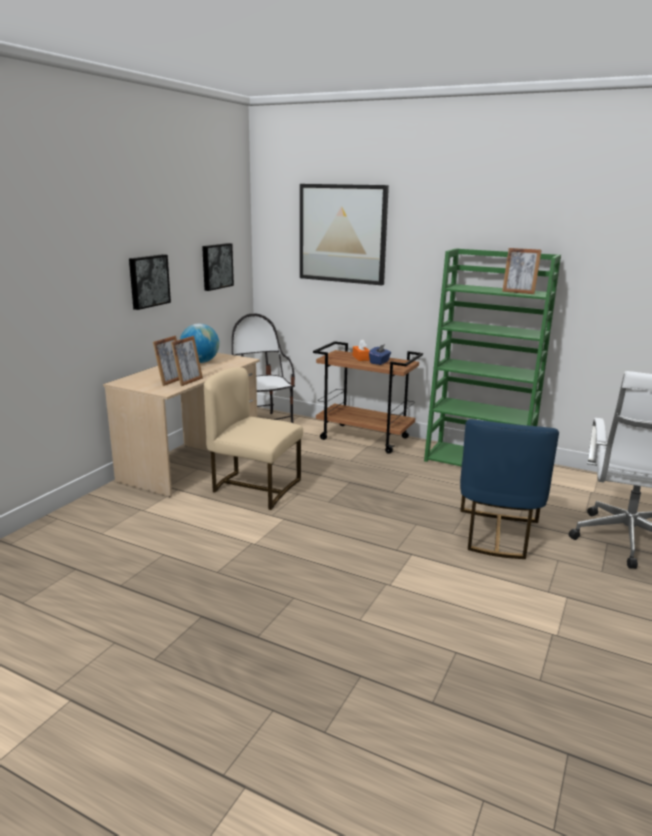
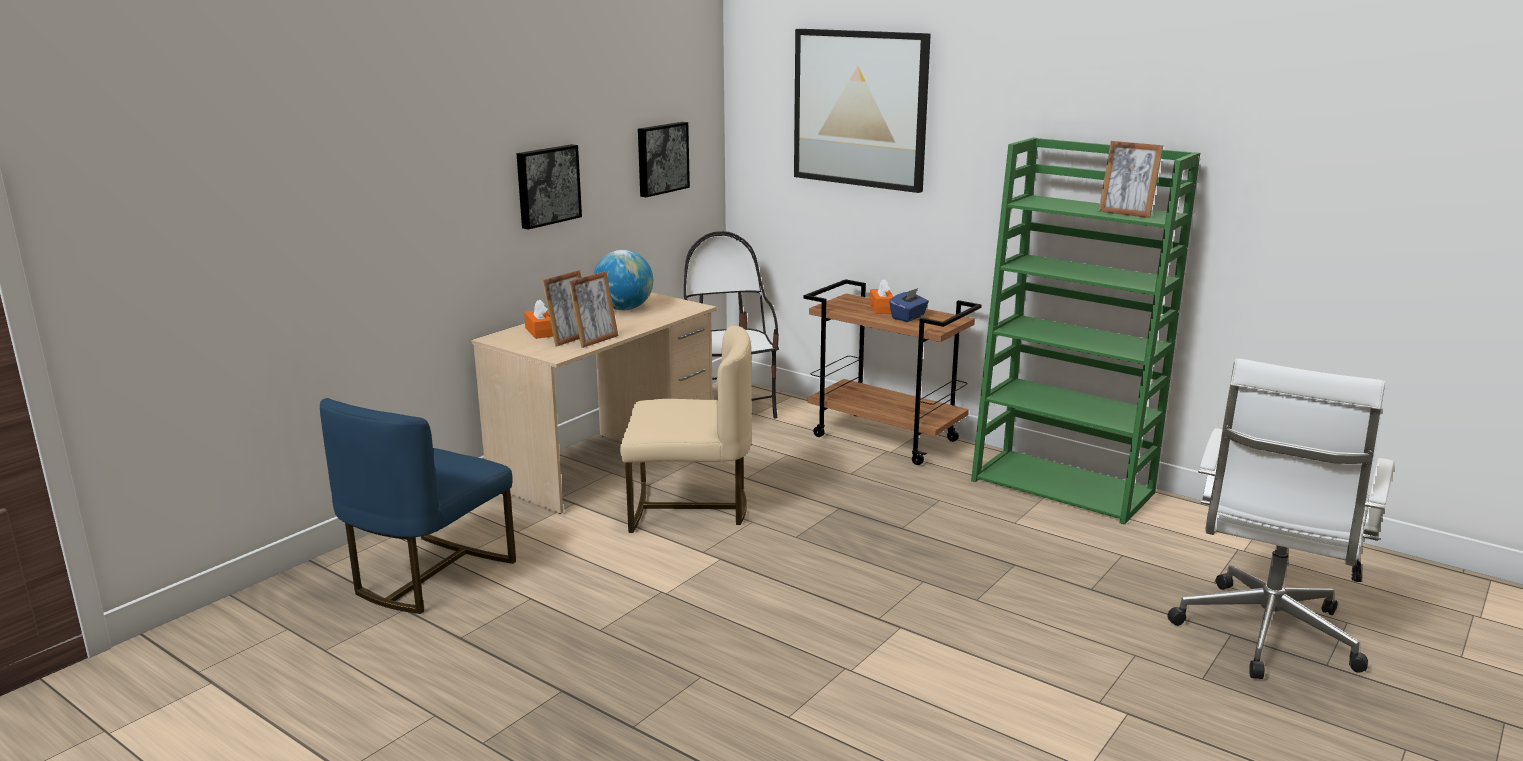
camera: 10 degrees right, 0 degrees up
beige chair [204,367,303,510] -> beige chair turned 150 degrees clockwise [620,326,752,533]
blue chair [460,419,559,559] -> blue chair moved to [320,398,516,614]
none -> orange tissue box [524,300,553,339]

